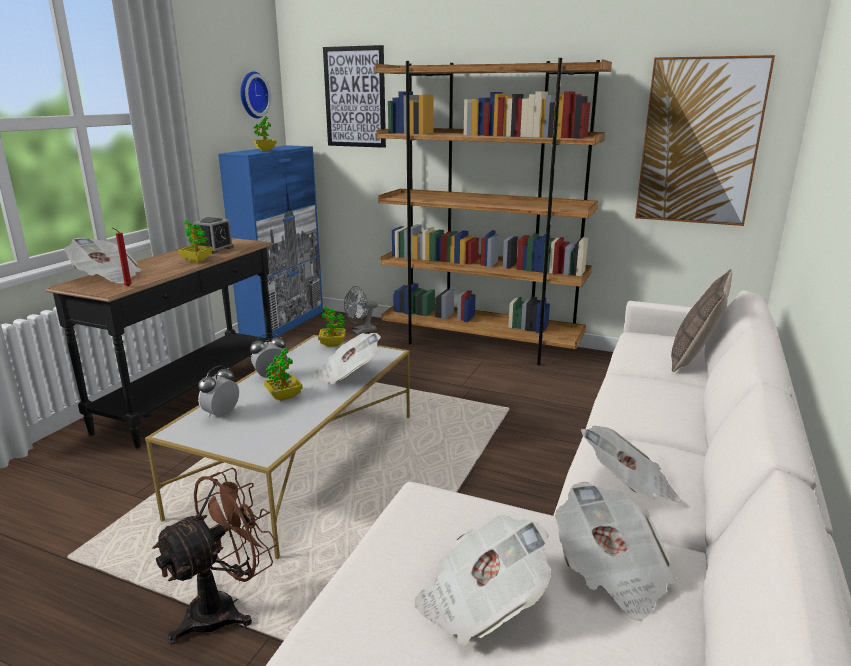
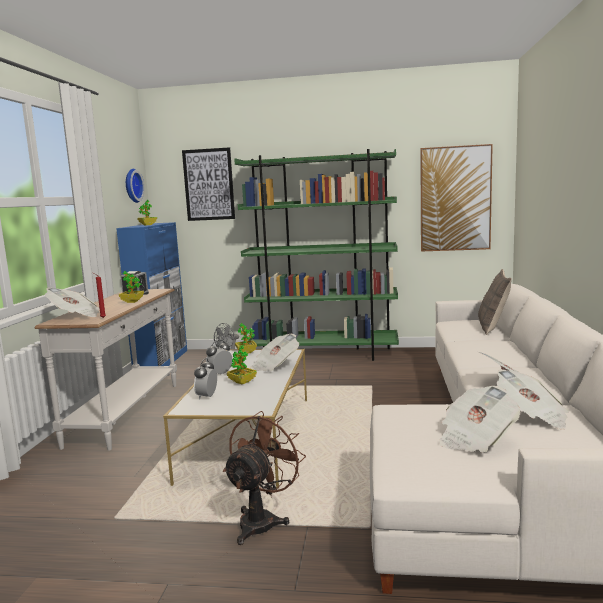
camera: 15 degrees left, 10 degrees down
black console table [46,238,275,448] -> white console table [35,289,177,451]
brown bookcase [375,58,612,365] -> green bookcase [234,149,399,361]

